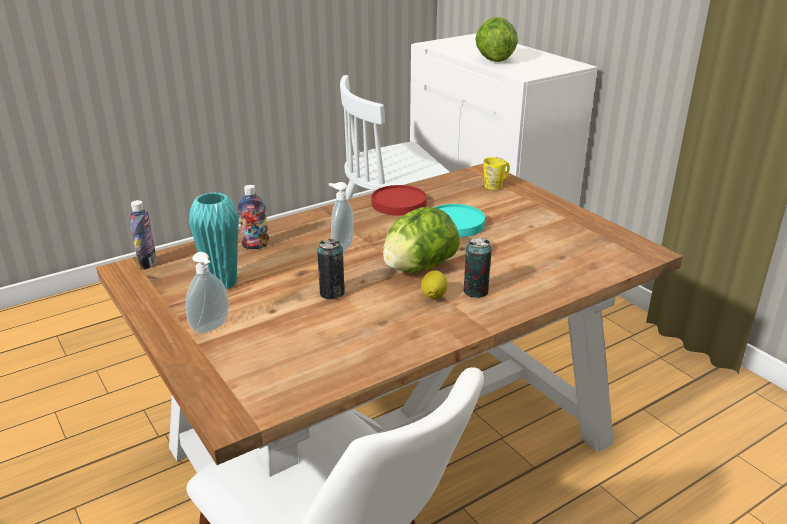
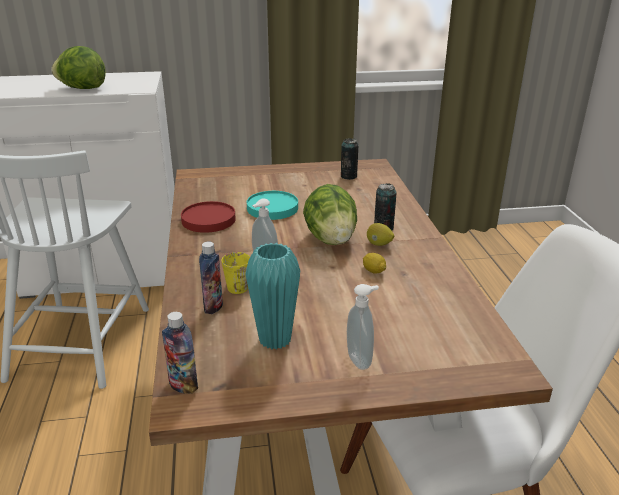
camera: 65 degrees left, 0 degrees up
can [317,239,345,299] -> can moved to [341,138,359,180]
yellow mug [483,157,510,190] -> yellow mug moved to [221,252,250,294]
none -> lemon [363,253,386,274]

